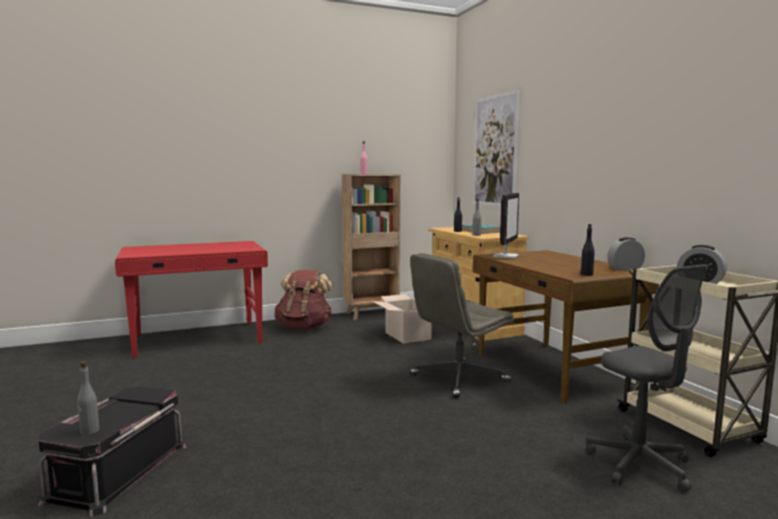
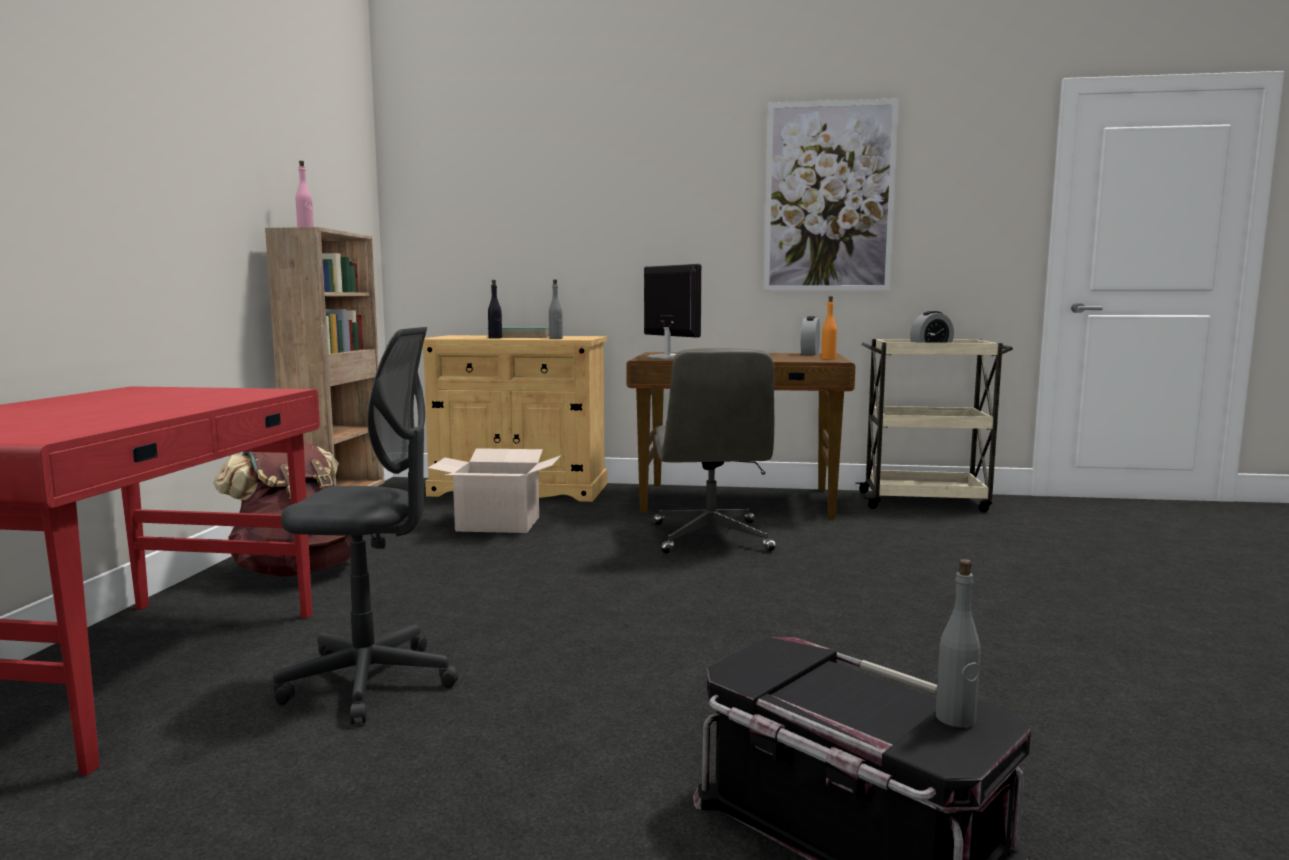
camera: 60 degrees left, 0 degrees up
picture [473,90,519,206] -> picture moved to [764,98,899,291]
black bottle [581,224,595,276] -> orange bottle [821,296,837,360]
grey office chair [586,264,708,493] -> grey office chair moved to [273,327,458,725]

